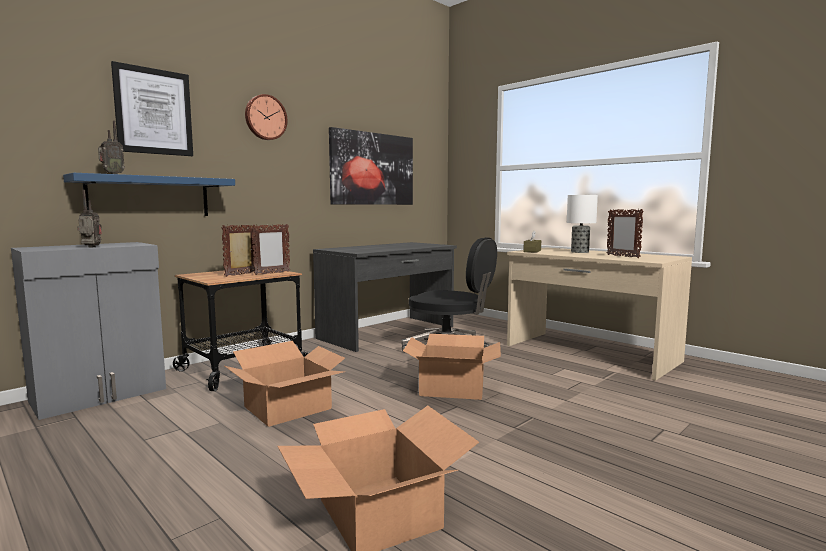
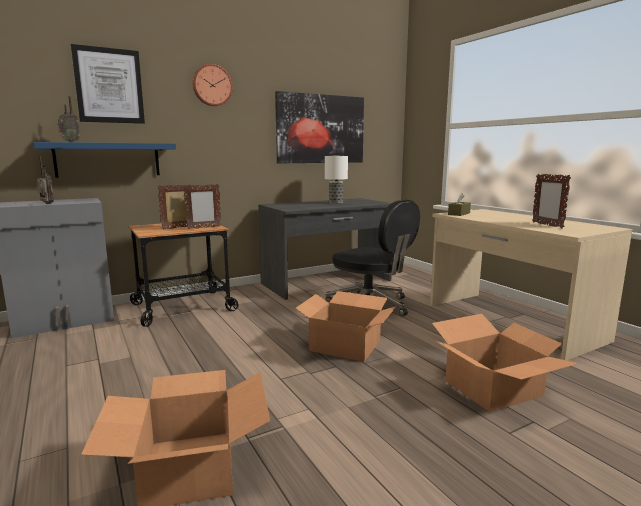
camera: 15 degrees right, 5 degrees up
cardboard box [225,341,345,427] -> cardboard box moved to [432,314,578,412]
table lamp [567,195,598,253] -> table lamp moved to [325,156,348,204]

